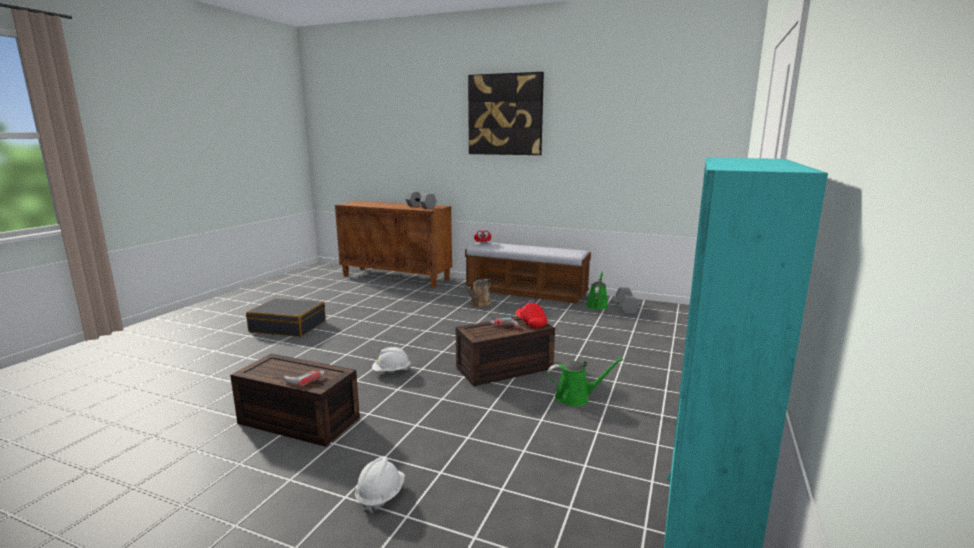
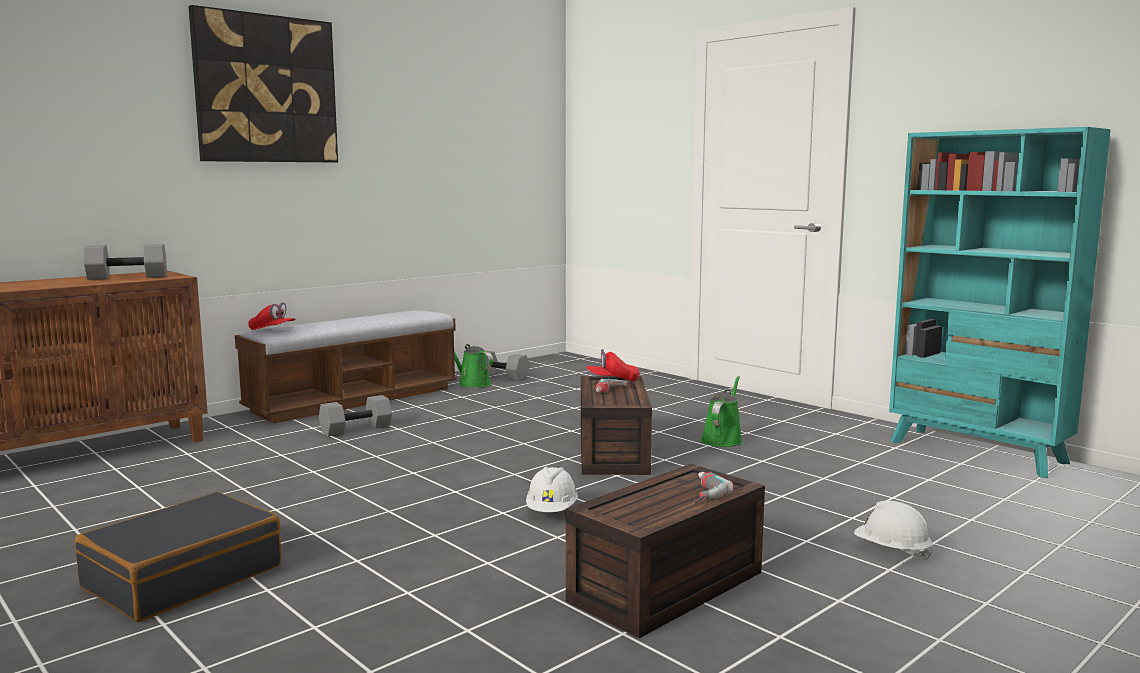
camera: 65 degrees left, 5 degrees down
brown watering can [463,279,492,308] -> grey dumbbell [319,395,392,437]

